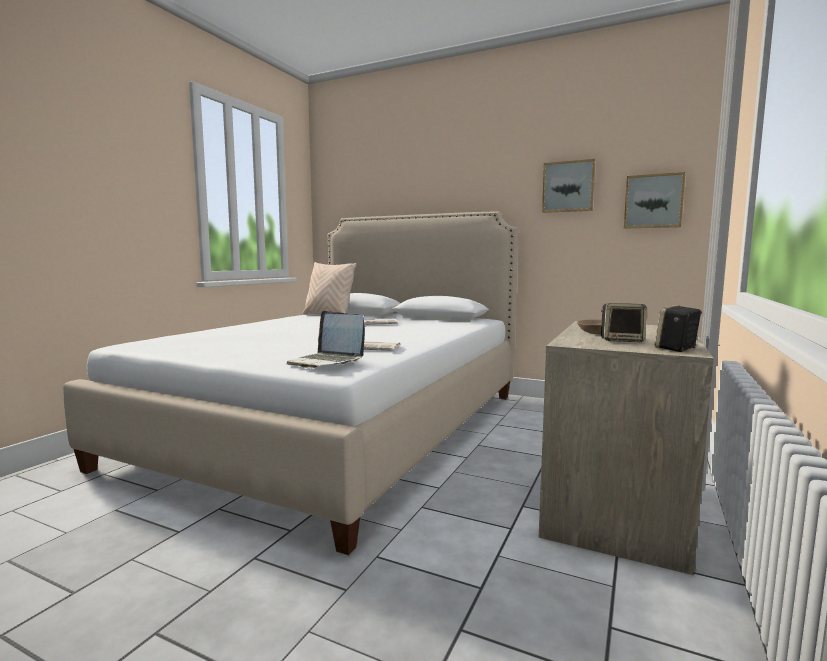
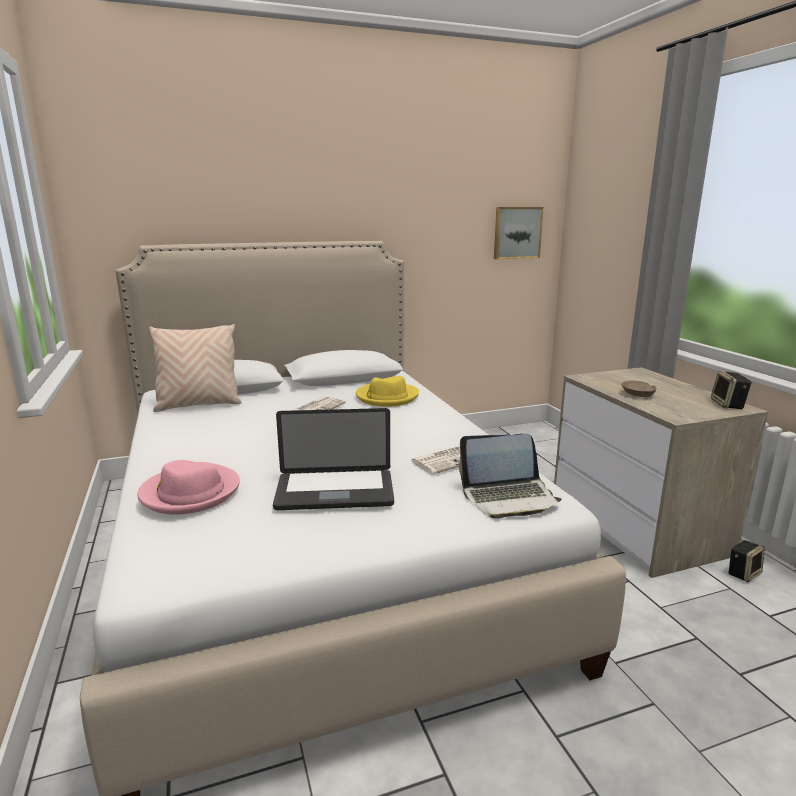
camera: 45 degrees left, 10 degrees up
picture [542,159,595,213] -> none
speaker [601,303,647,342] -> speaker moved to [728,540,765,582]
none -> pink hat [137,460,240,515]
none -> laptop [273,408,394,510]
none -> yellow hat [356,376,419,407]

